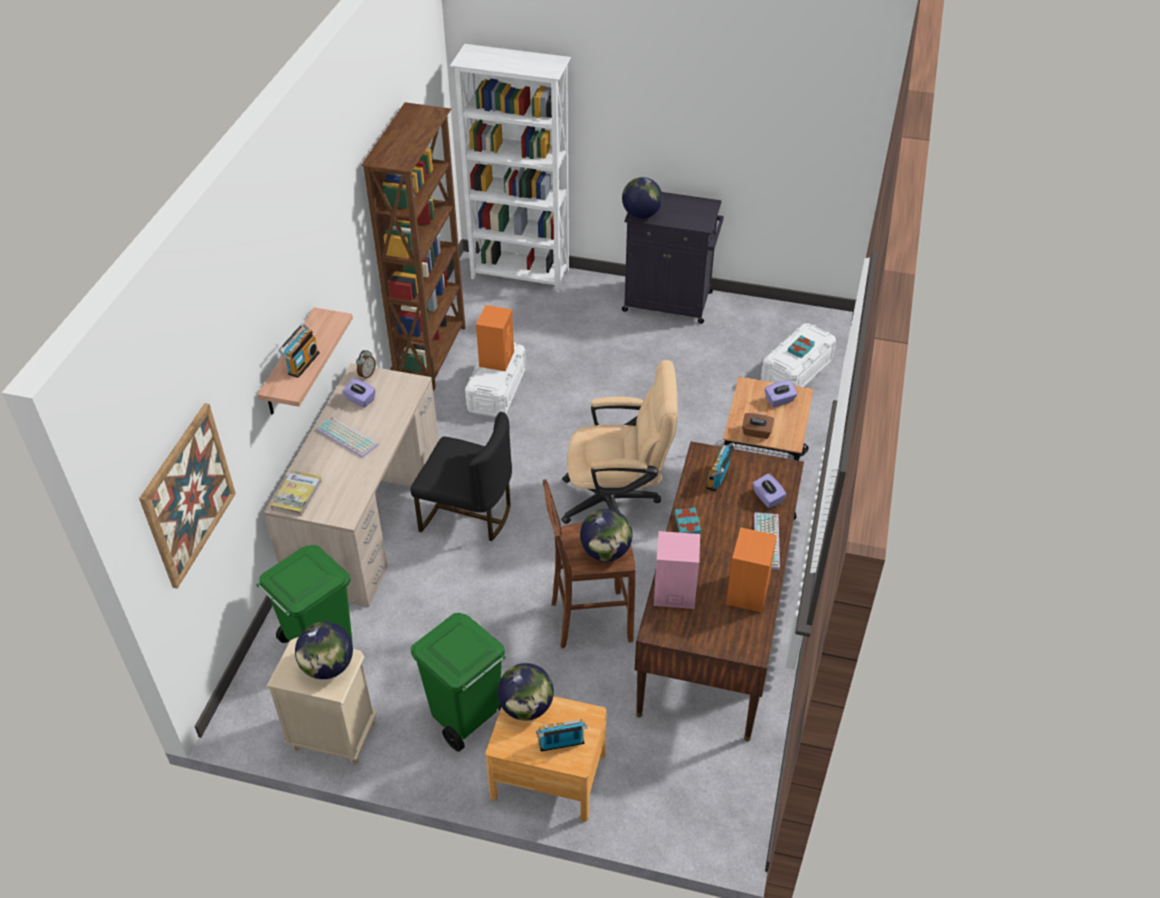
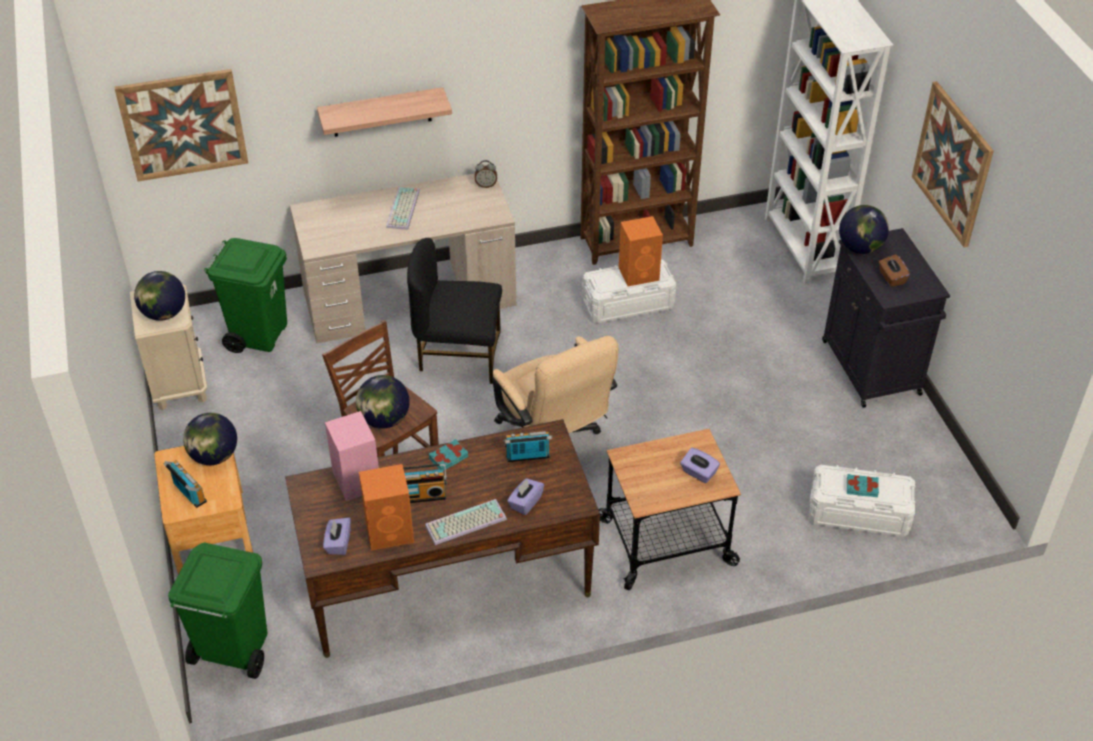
camera: 60 degrees right, 0 degrees up
book [270,470,322,516] -> none
radio [278,323,319,378] -> radio moved to [403,463,447,503]
purple tissue box [342,379,376,408] -> purple tissue box moved to [323,518,351,555]
black chair [410,412,512,541] -> black chair turned 105 degrees clockwise [407,238,502,384]
green trash can [411,613,506,752] -> green trash can moved to [168,542,267,679]
brown tissue box [742,413,774,439] -> brown tissue box moved to [879,254,910,287]
none -> picture [912,81,994,247]

